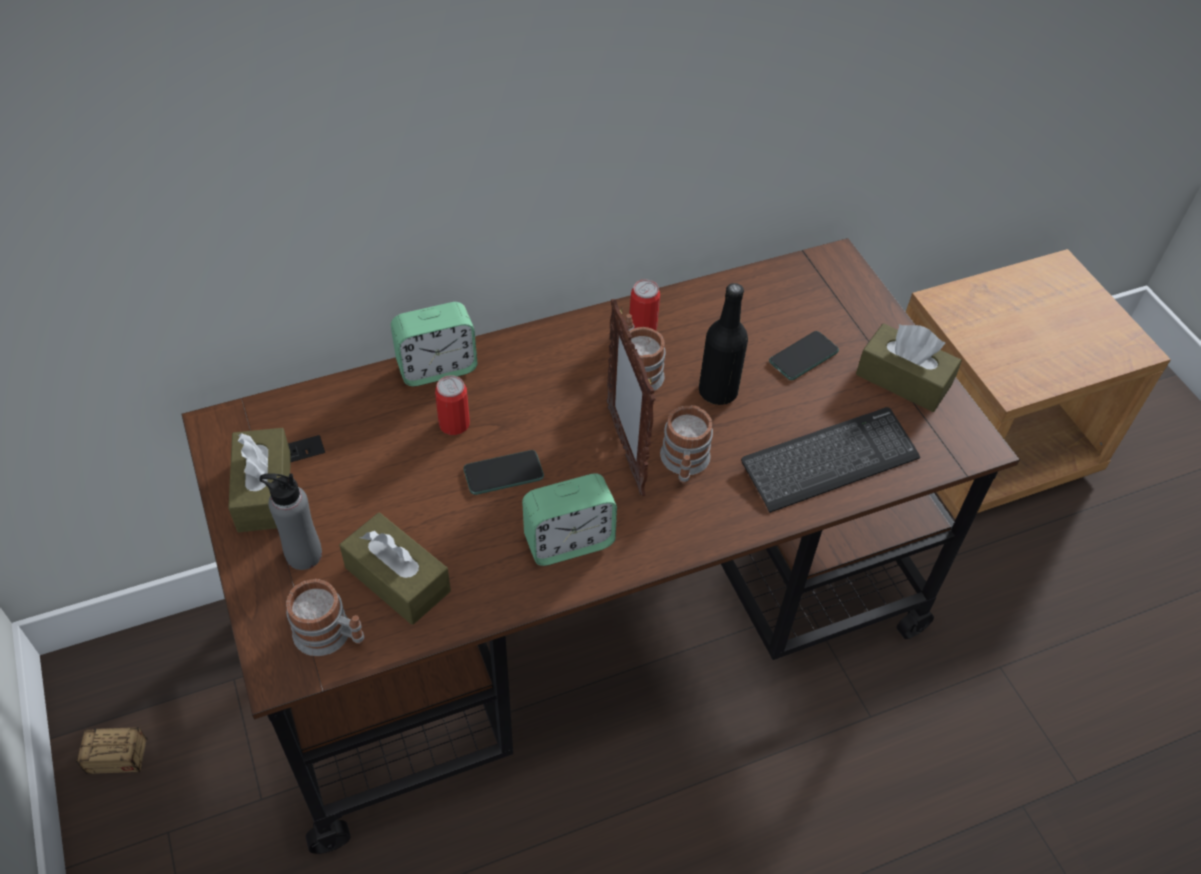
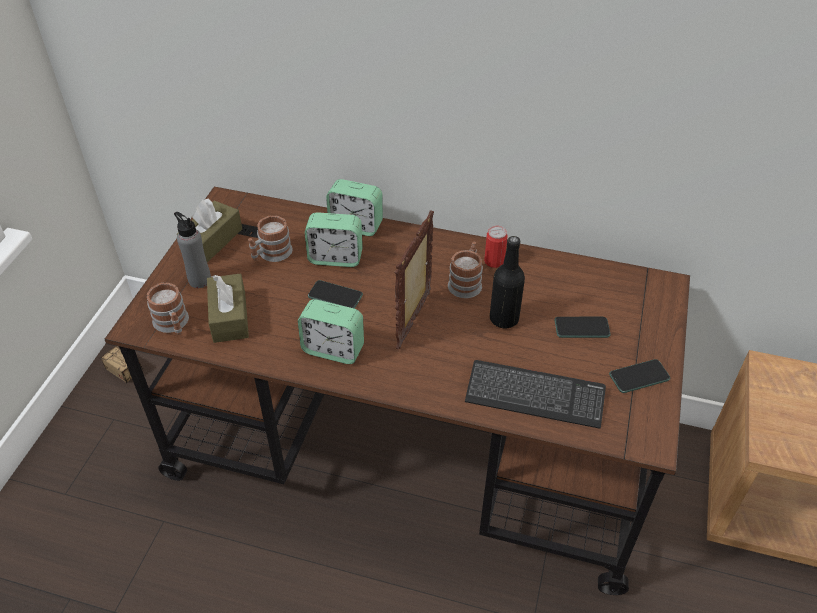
camera: 40 degrees right, 5 degrees down
can [435,375,470,435] -> alarm clock [305,212,363,267]
mug [660,405,713,484] -> mug moved to [248,216,293,262]
brown tissue box [856,323,962,412] -> phone [609,359,670,393]

